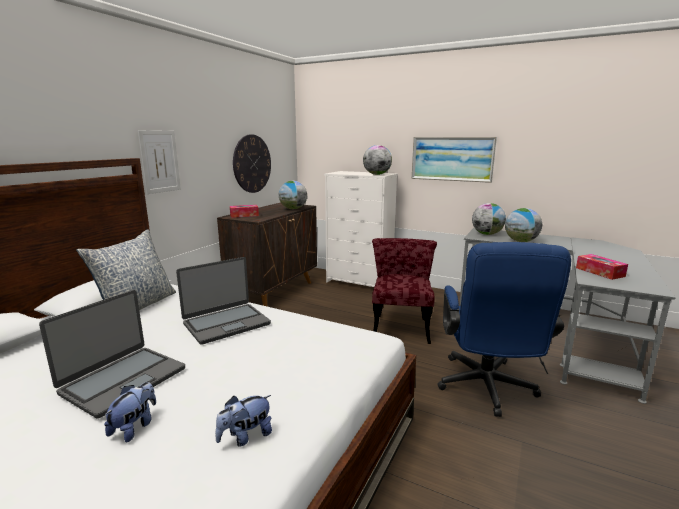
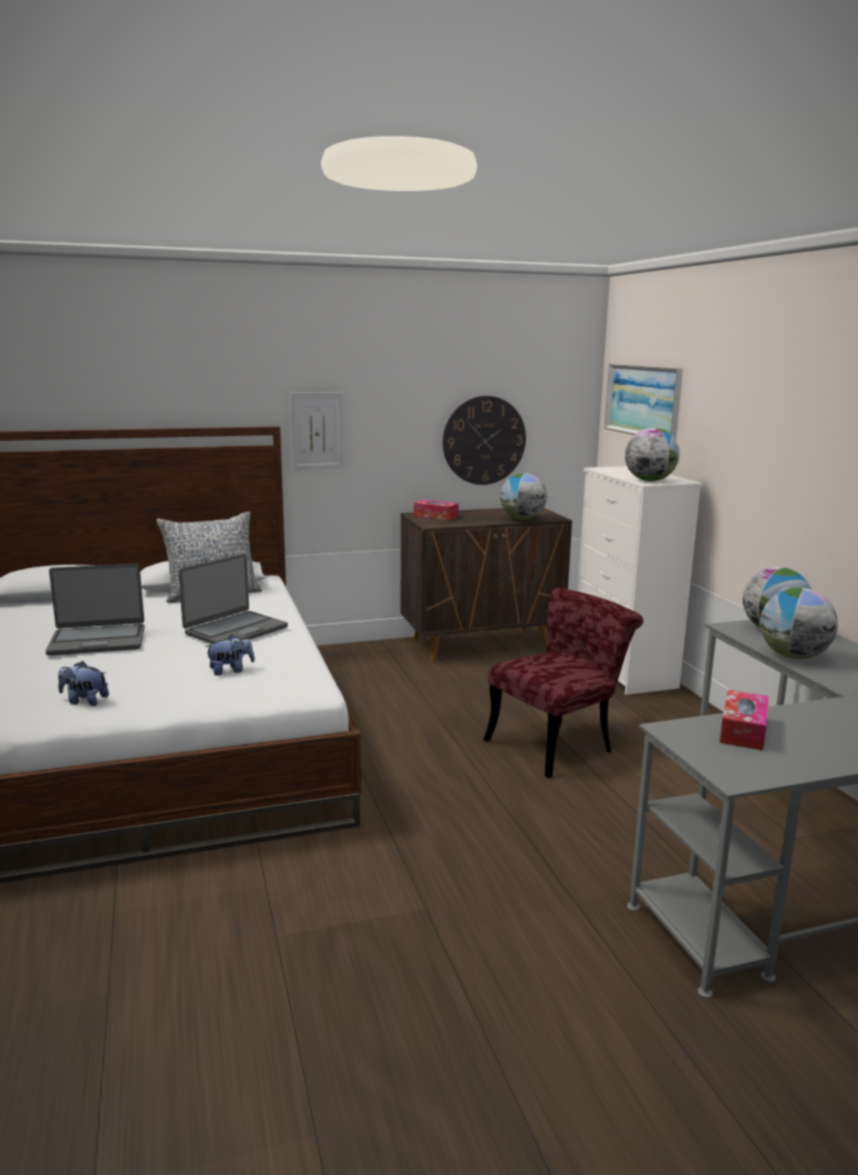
camera: 45 degrees right, 0 degrees up
plush toy [104,382,156,442] -> plush toy moved to [204,634,255,676]
laptop [176,257,271,345] -> laptop turned 60 degrees counterclockwise [179,554,288,644]
picture [412,137,497,183] -> picture moved to [604,364,683,440]
blue office chair [437,242,571,417] -> none

